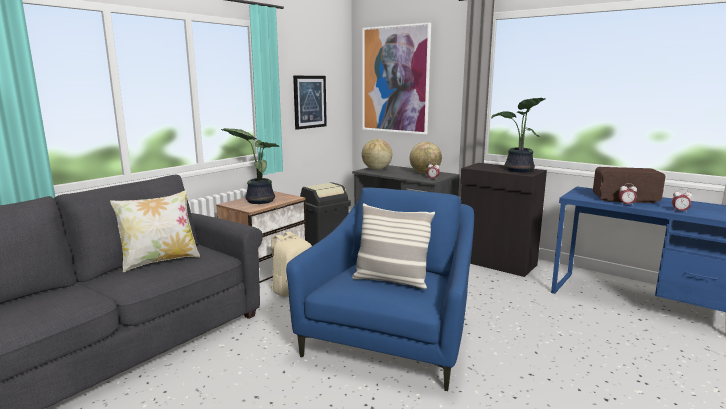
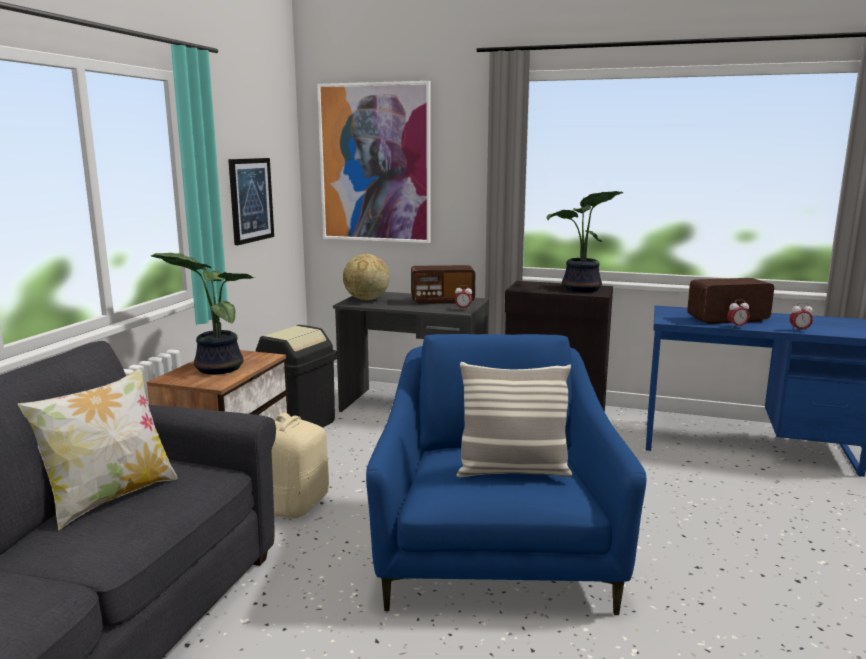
camera: 20 degrees left, 0 degrees up
globe [409,142,442,174] -> radio [411,265,475,304]

